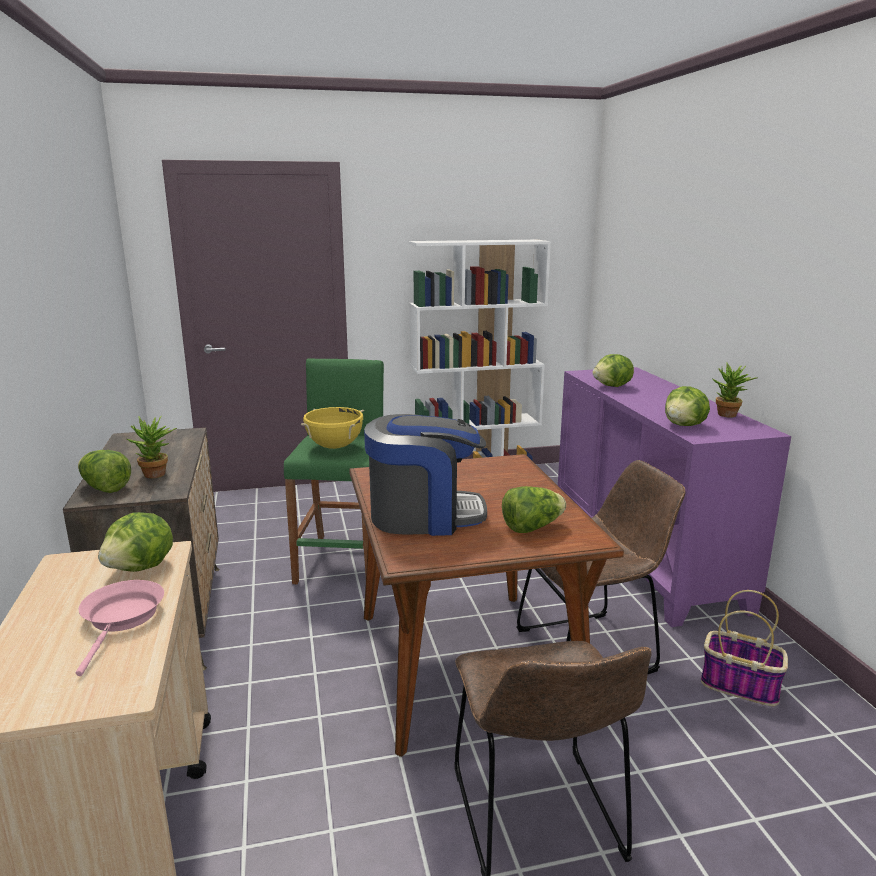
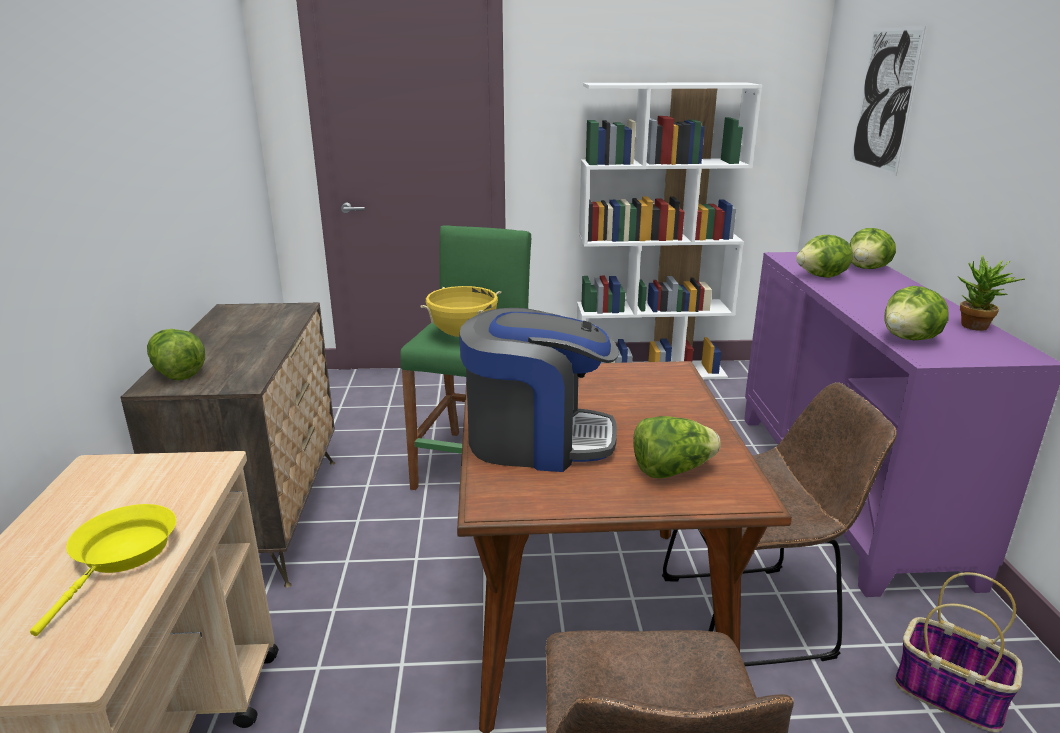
camera: 10 degrees right, 5 degrees up
pink frying pan [76,580,164,676] -> yellow frying pan [30,504,176,636]
lettuce [98,512,173,572] -> lettuce moved to [849,228,896,269]
potted plant [127,416,177,478] -> none
none -> picture [850,26,926,176]

